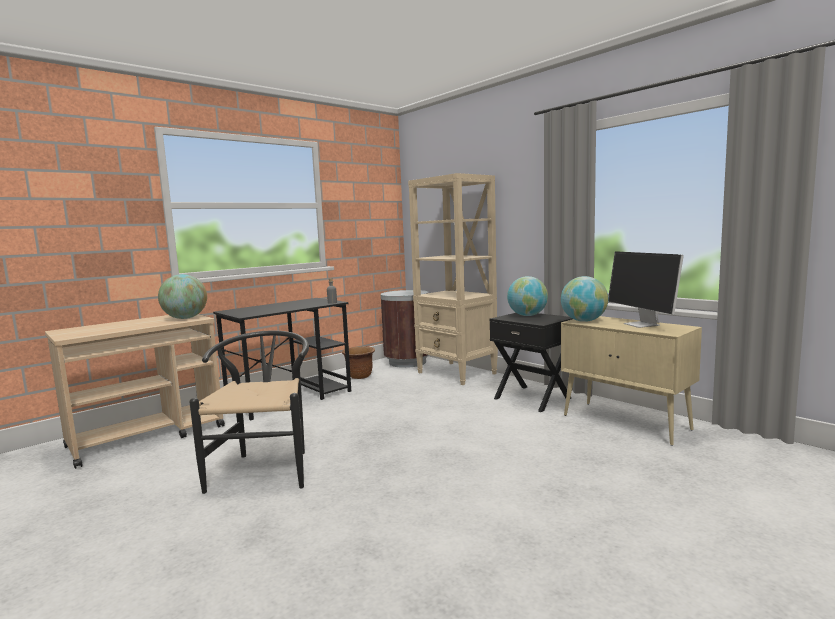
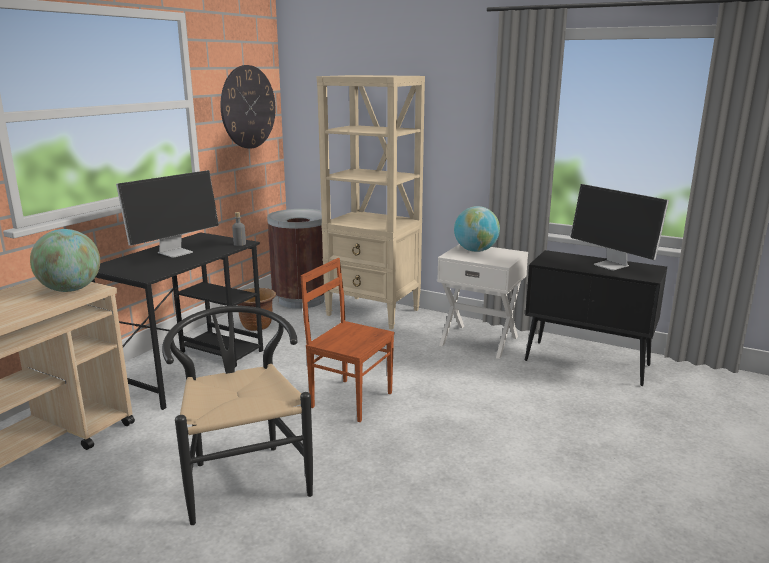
camera: 20 degrees left, 10 degrees up
black nightstand [490,313,572,412] -> white nightstand [437,244,528,359]
globe [561,276,608,322] -> none
beige cabinet [561,316,702,446] -> black cabinet [525,250,667,386]
none -> monitor [116,170,219,258]
none -> wall clock [221,65,275,149]
none -> brown chair [301,258,395,422]

